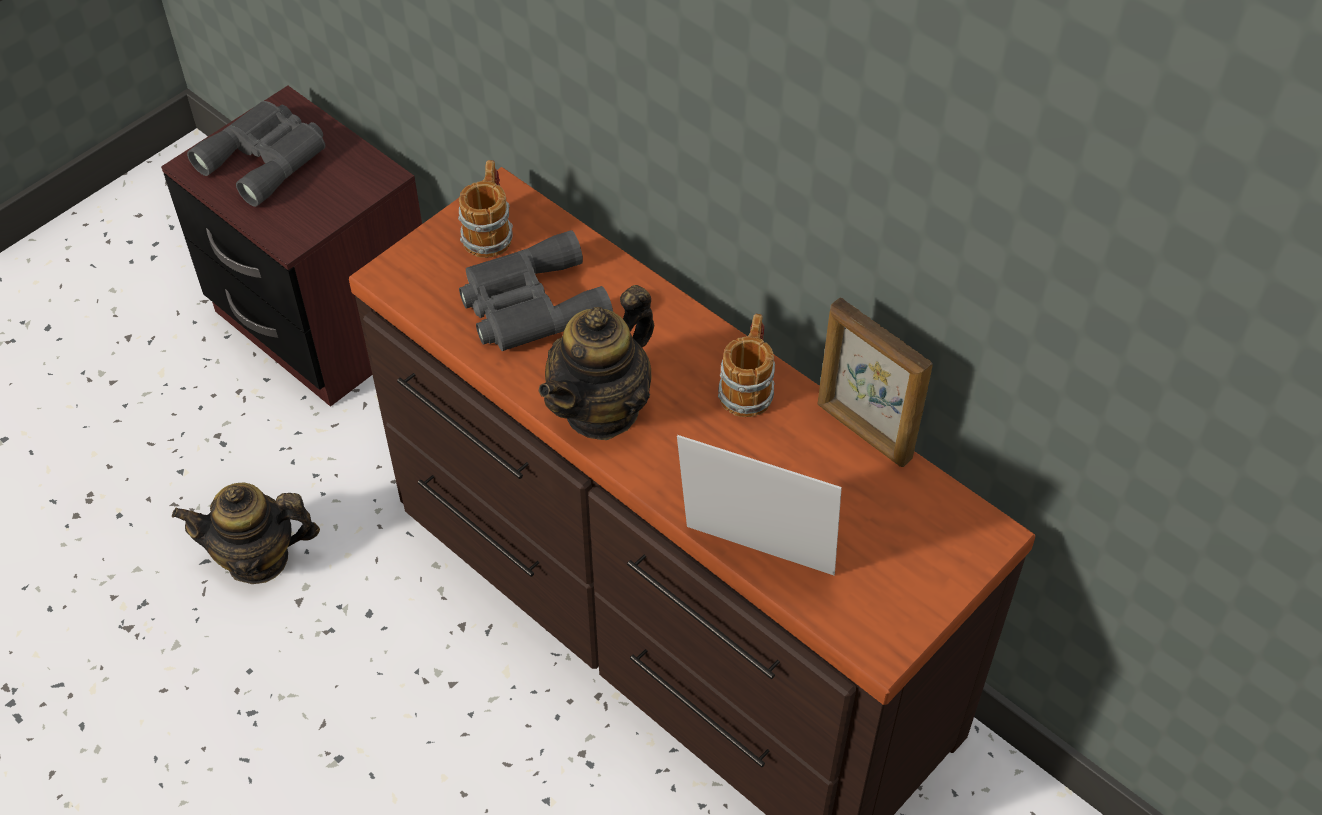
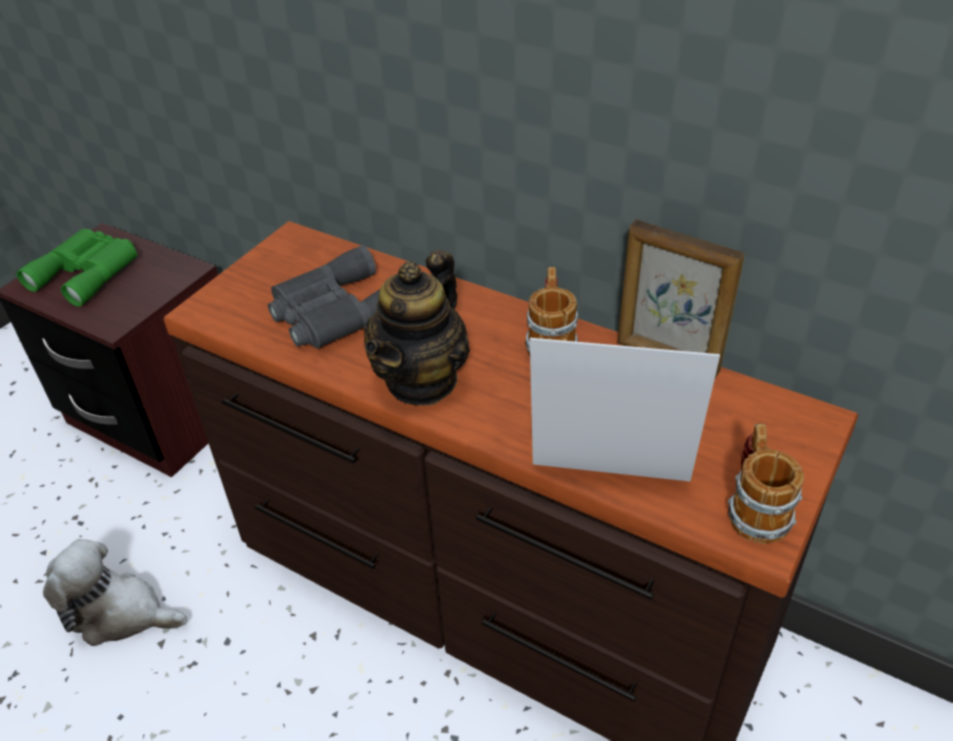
camera: 10 degrees left, 10 degrees down
teapot [172,482,320,584] -> plush toy [43,539,187,646]
grey binoculars [187,101,325,207] -> green binoculars [16,229,137,307]
mug [458,160,513,258] -> mug moved to [728,423,804,544]

